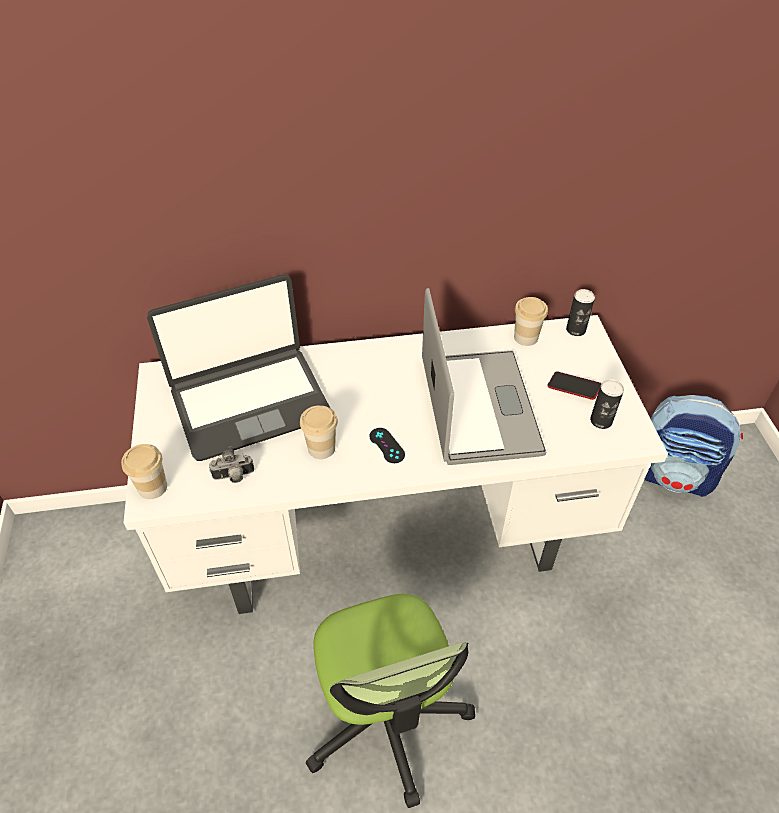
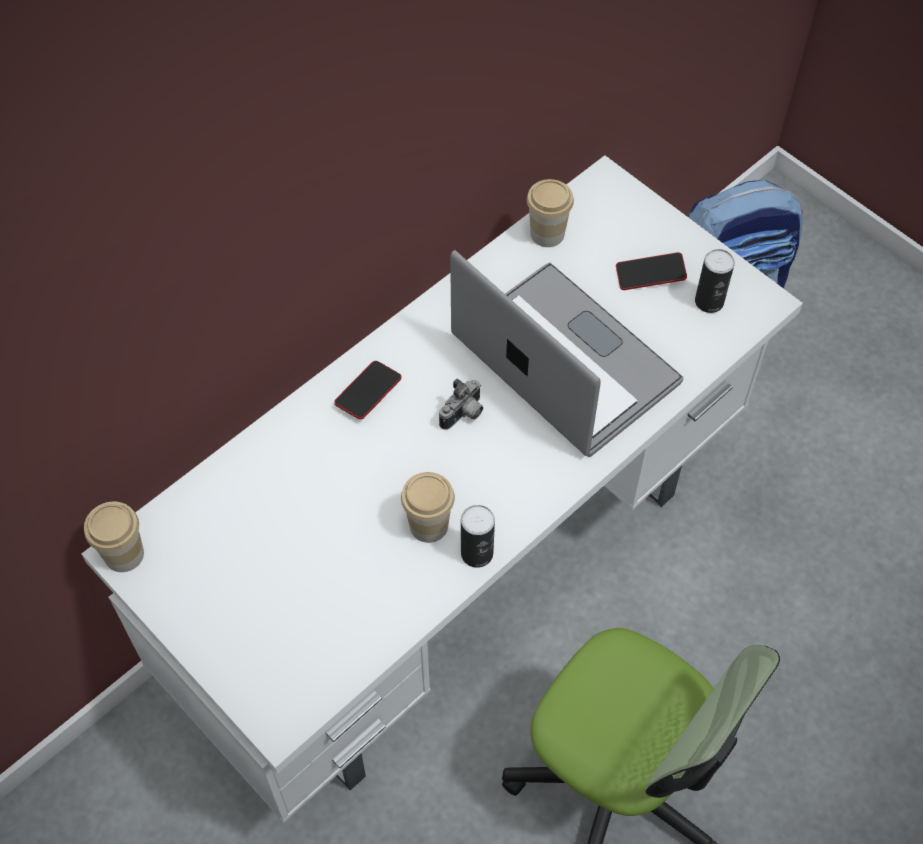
camera: 35 degrees left, 10 degrees up
cup [121,444,167,499] -> cup moved to [84,502,144,572]
laptop [147,275,330,461] -> none
camera [209,446,254,483] -> camera moved to [439,378,483,430]
black game controller [369,428,405,463] -> none
can [566,289,595,336] -> can moved to [461,505,495,568]
none -> phone [334,361,401,420]

